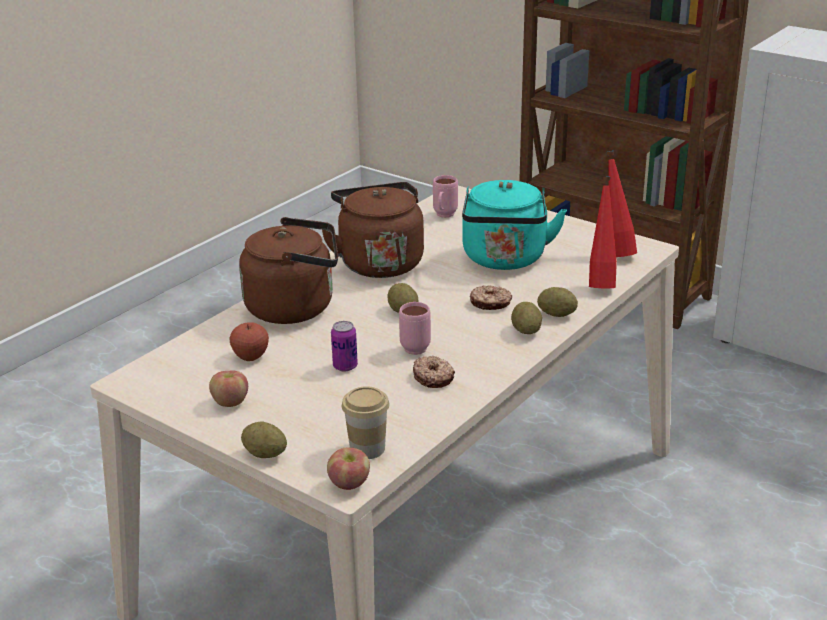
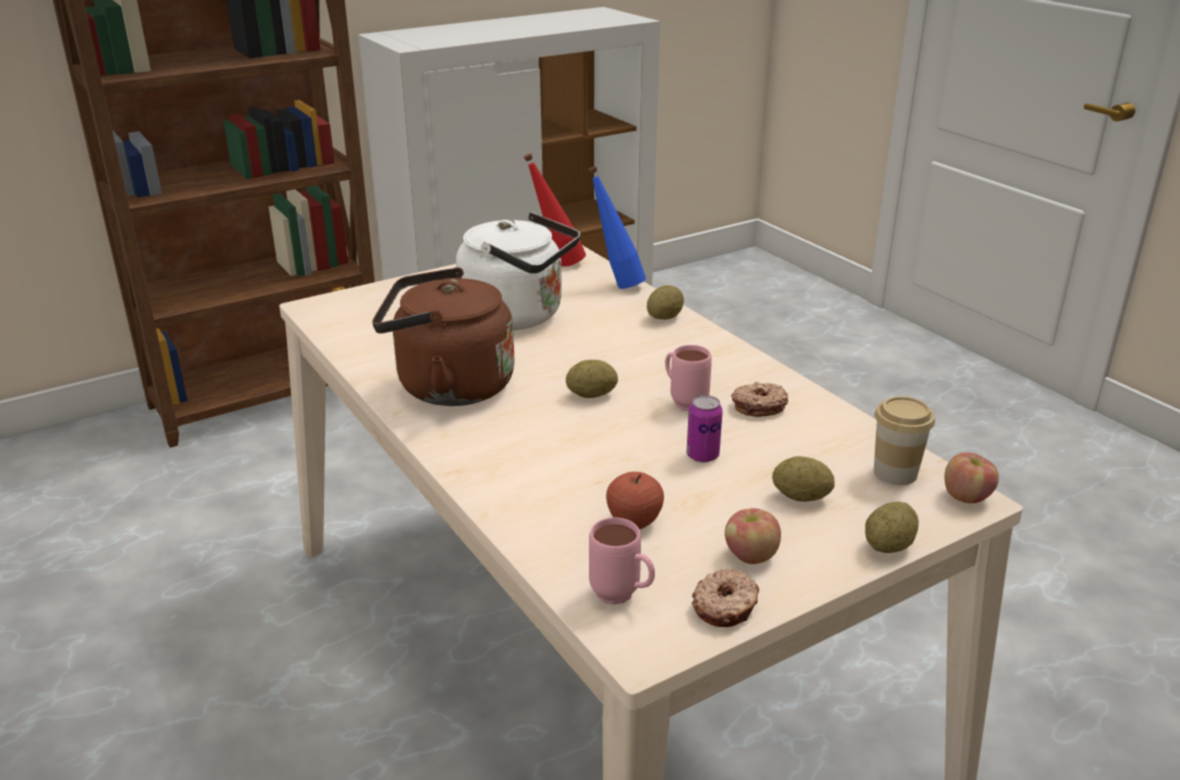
camera: 70 degrees left, 0 degrees up
brown kettle [239,217,338,324] -> none
pink mug [433,175,458,218] -> pink mug moved to [589,518,655,605]
turquoise kettle [462,180,567,270] -> white kettle [456,212,580,330]
donut [470,285,512,310] -> donut moved to [692,569,759,627]
potato [511,302,542,334] -> potato moved to [772,456,835,502]
red bottle [589,177,617,288] -> blue bottle [588,166,646,289]

